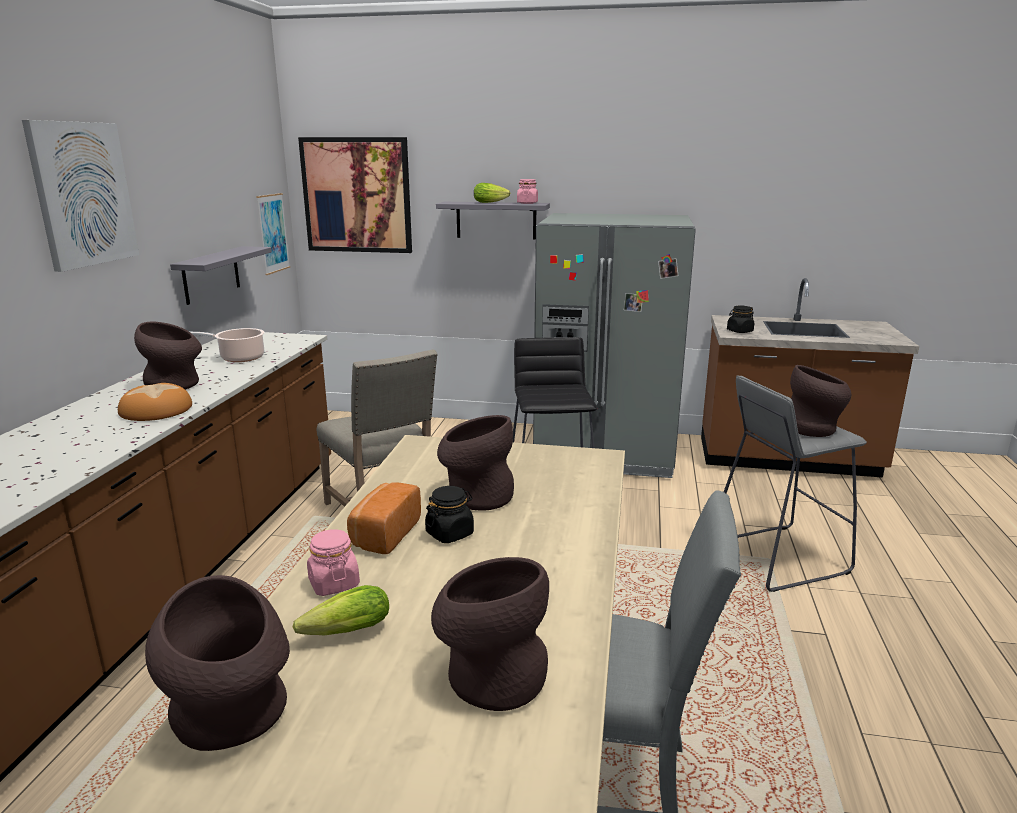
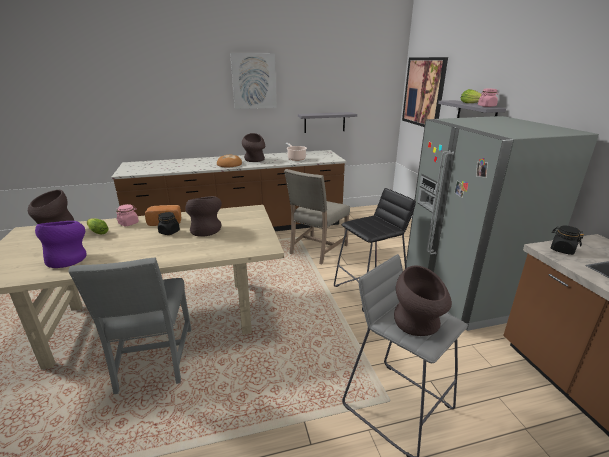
camera: 65 degrees right, 5 degrees up
picture [256,193,290,275] -> none
brown vase [431,557,549,711] -> purple vase [35,221,87,268]

